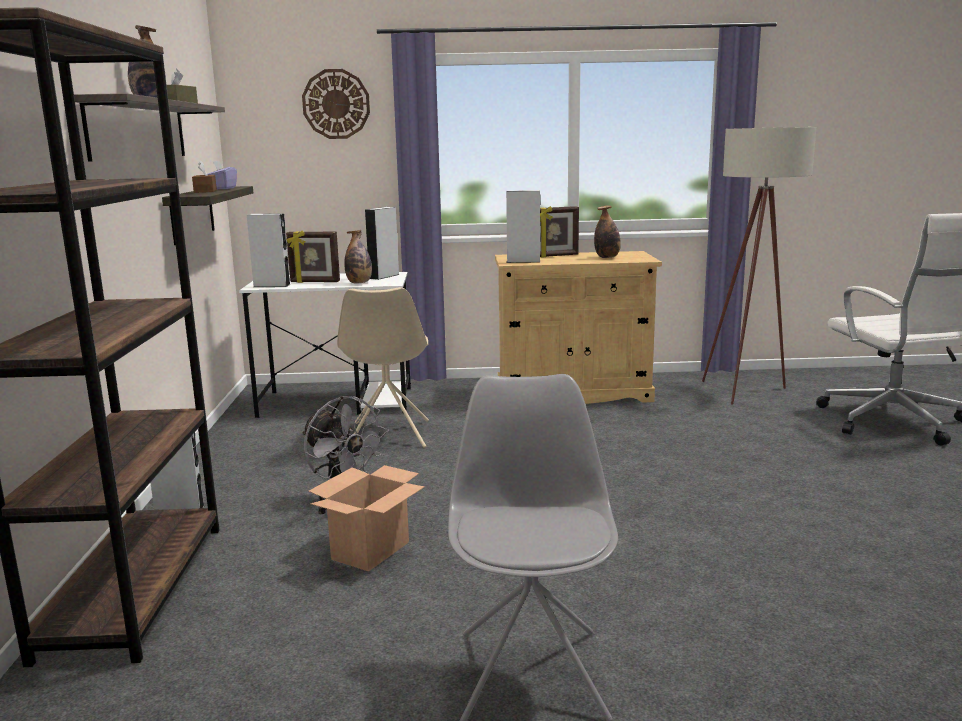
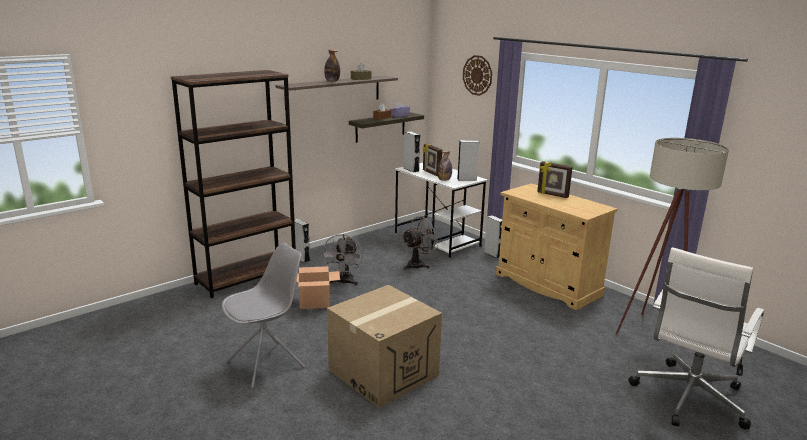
camera: 50 degrees right, 5 degrees up
beige chair [337,287,429,448] -> grey fan [402,215,441,270]
grey speaker [506,190,541,263] -> grey speaker moved to [484,215,502,258]
bottle [594,205,621,258] -> none
none -> cardboard box [327,285,442,408]

